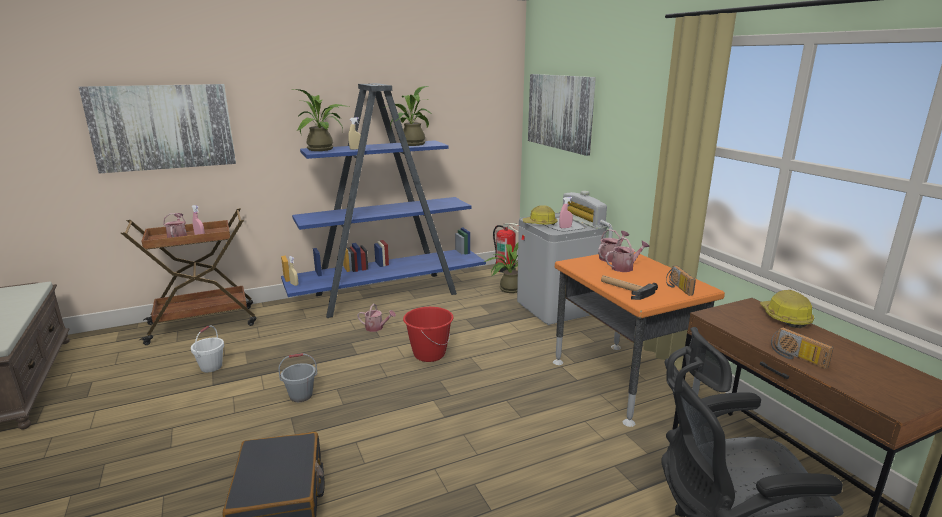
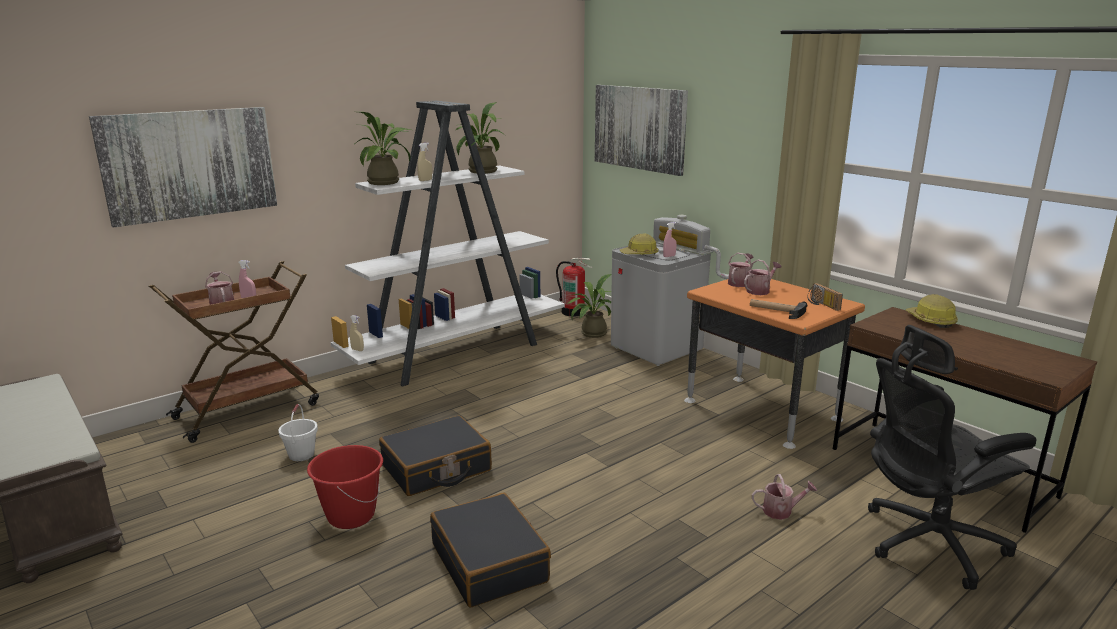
camera: 15 degrees left, 0 degrees up
grey bucket [278,353,317,402] -> black suitcase [379,416,492,496]
blue bookcase [281,83,486,318] -> white bookcase [331,101,565,387]
watering can [357,304,396,332] -> watering can moved to [752,474,817,520]
red bucket [403,307,454,362] -> red bucket moved to [307,445,383,529]
radio [771,327,834,369] -> none

